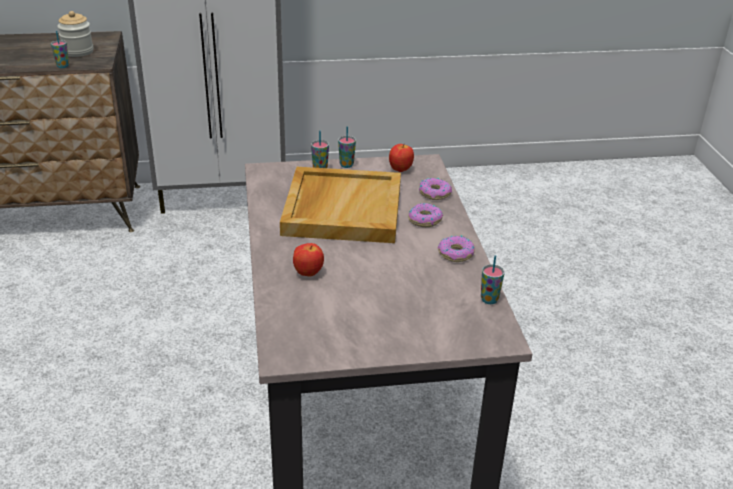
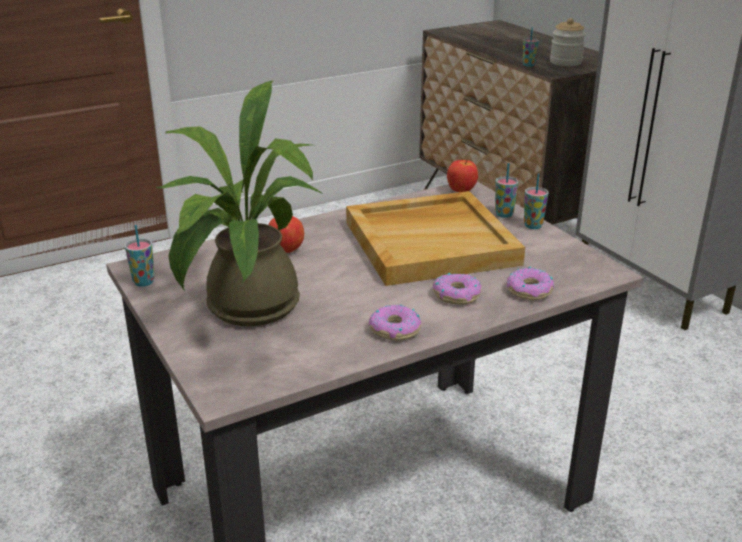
camera: 70 degrees right, 5 degrees down
apple [389,144,414,172] -> apple moved to [447,160,478,192]
cup [481,255,505,304] -> cup moved to [125,225,155,287]
none -> potted plant [156,81,321,326]

